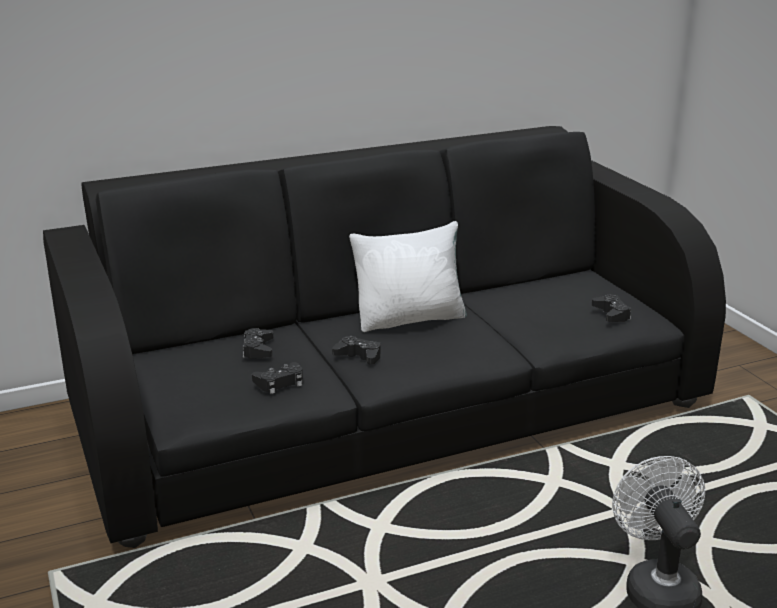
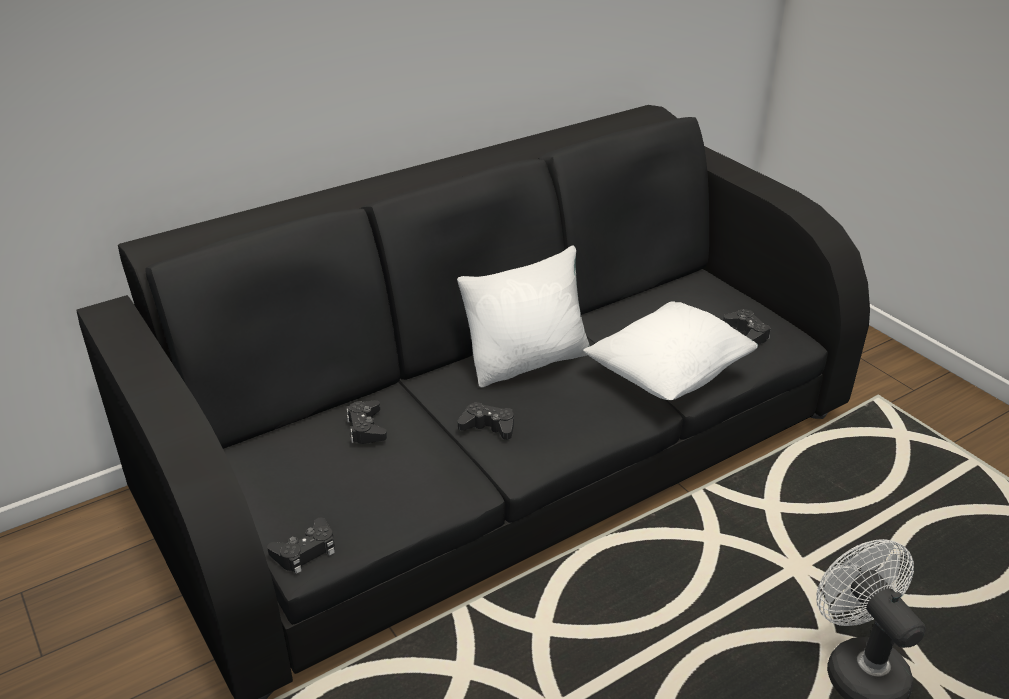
camera: 10 degrees left, 10 degrees up
black game controller [252,362,303,394] -> black game controller moved to [267,518,335,574]
none -> white pillow [583,301,758,400]

